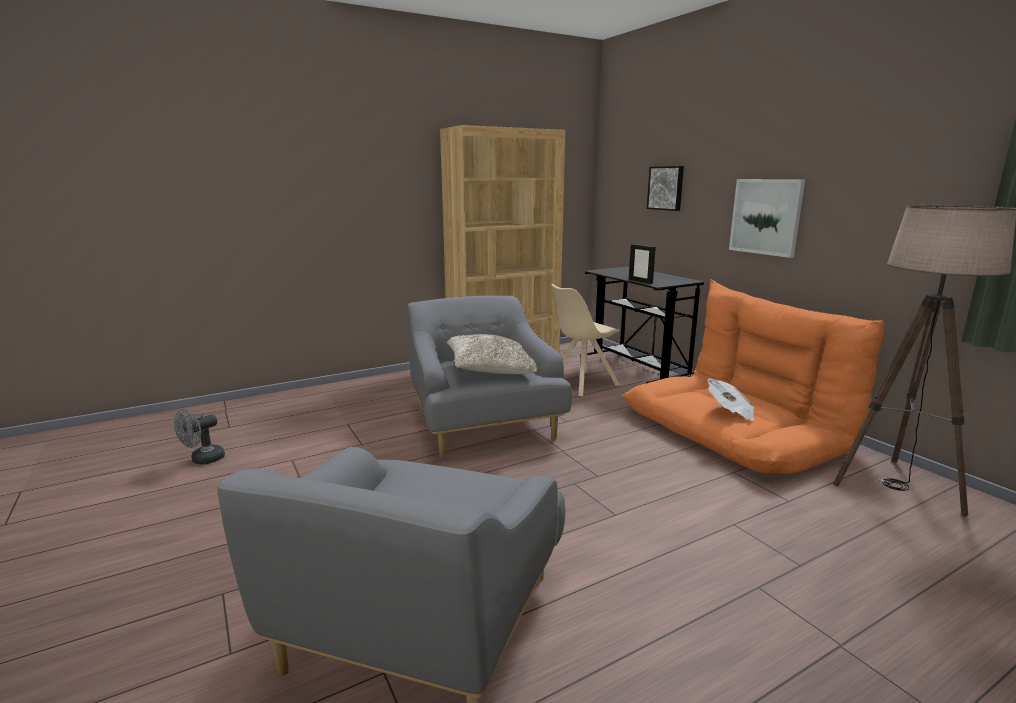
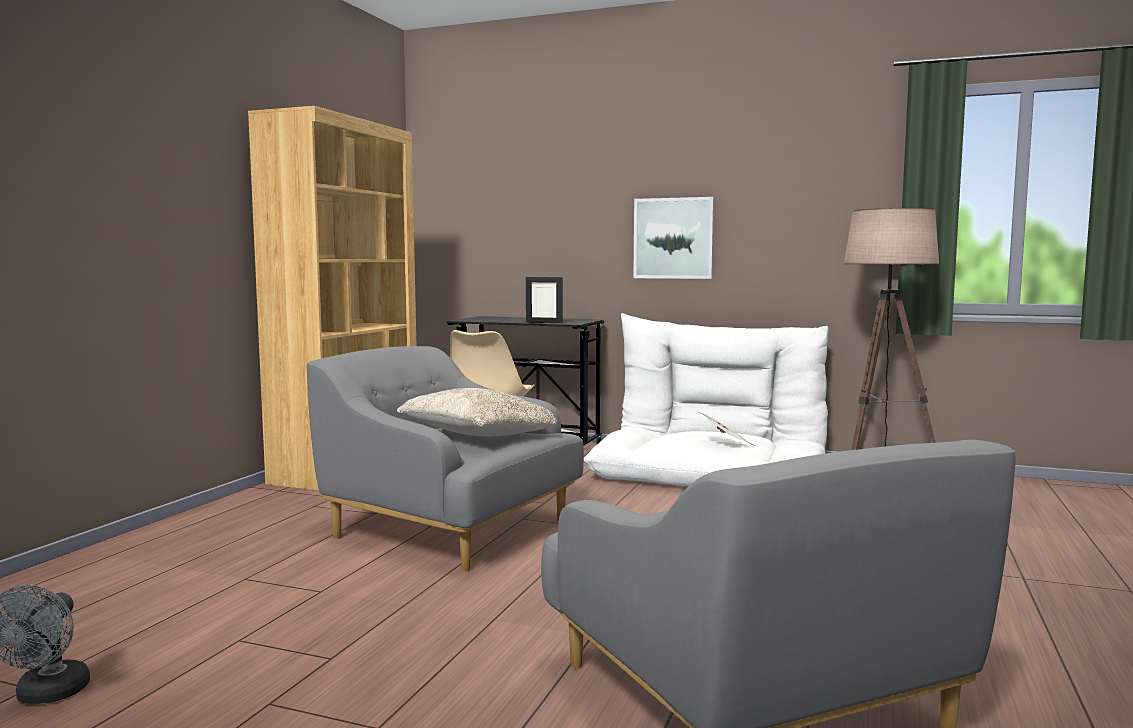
camera: 40 degrees left, 10 degrees down
orange sofa [622,279,884,474] -> white sofa [584,313,828,486]
picture [647,166,684,211] -> none

